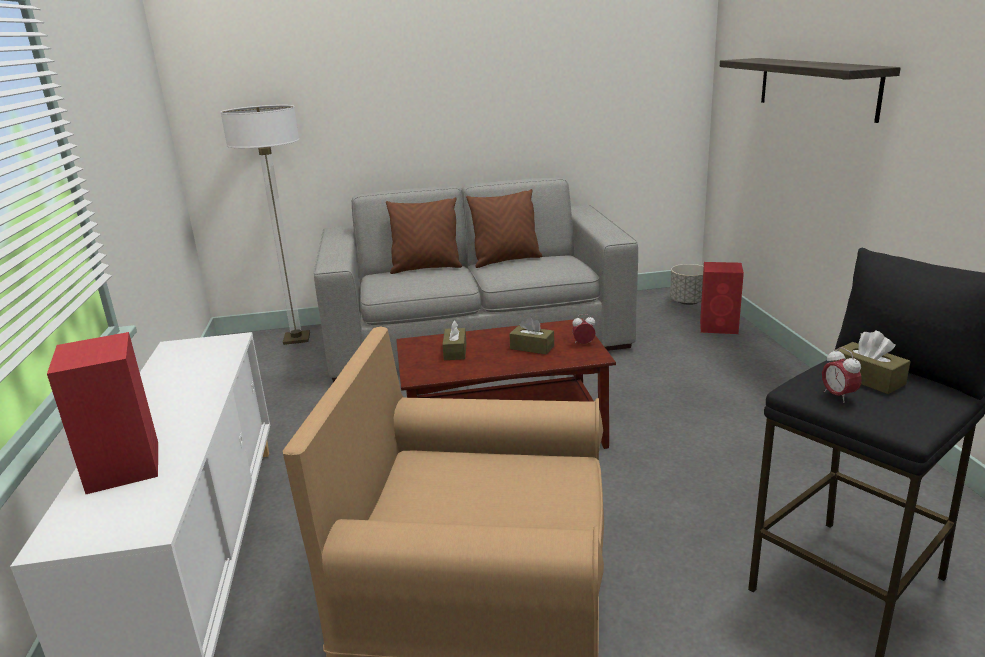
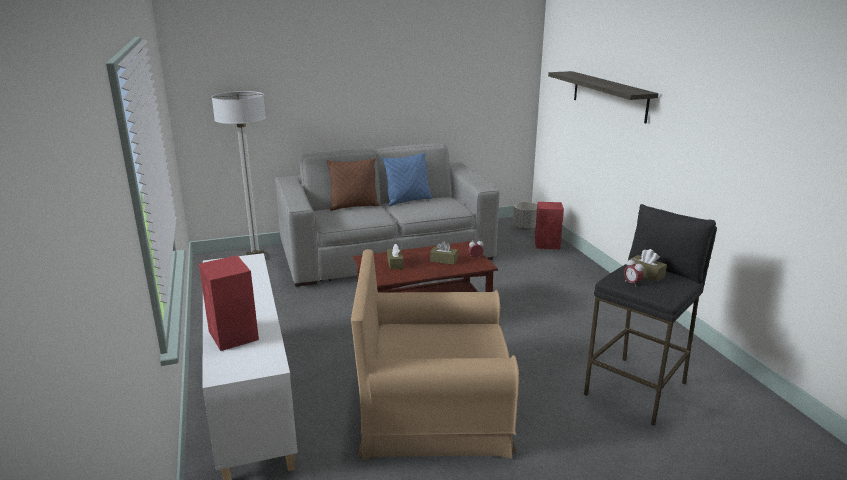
camera: 10 degrees left, 0 degrees up
brown pillow [466,189,542,268] -> blue pillow [382,153,432,206]

